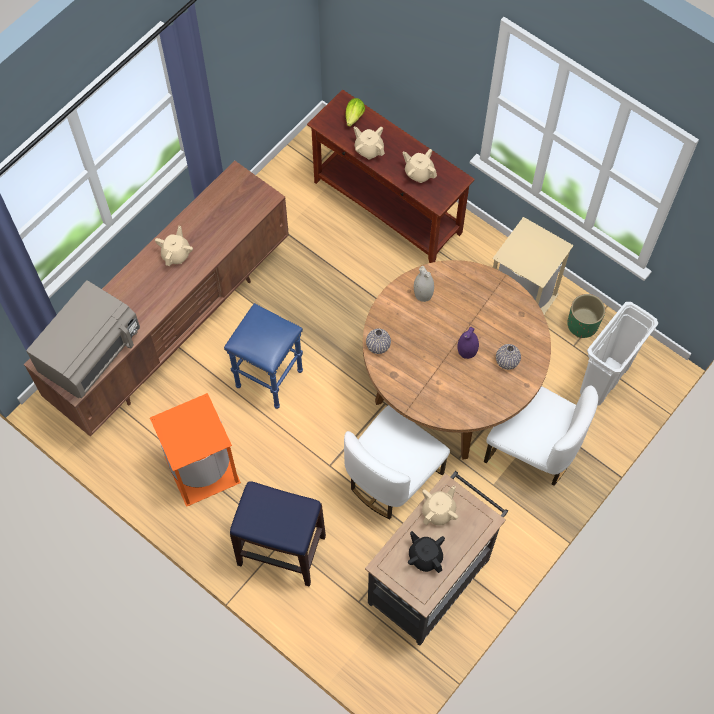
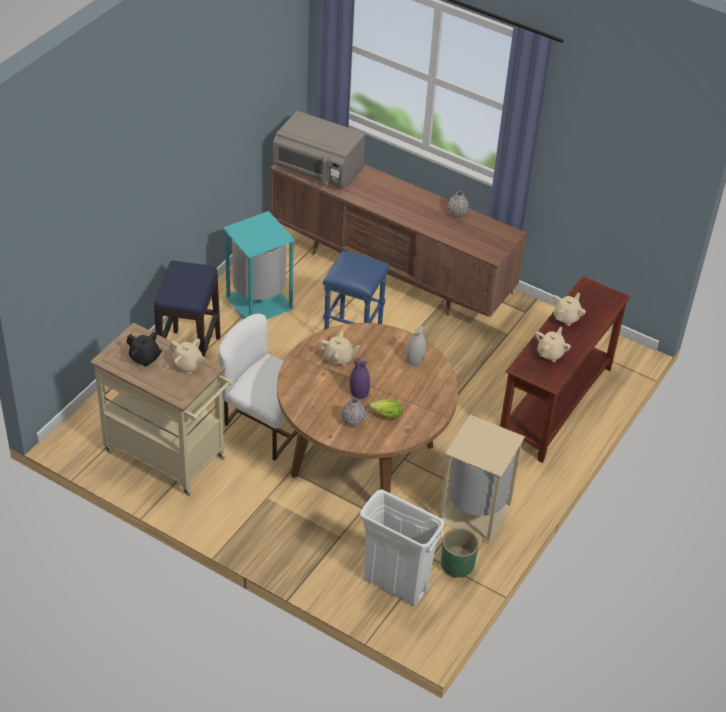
camera: 80 degrees right, 20 degrees down
orange trash can [150,393,241,507] -> turquoise trash can [223,211,296,319]
beige teapot [155,226,193,266] -> beige teapot moved to [318,331,360,366]
lettuce [345,98,365,127] -> lettuce moved to [369,399,402,419]
black cart [365,471,508,646] -> beige cart [90,323,232,496]
grey vase [366,328,391,354] -> grey vase moved to [448,191,469,217]
black teapot [408,531,445,573] -> black teapot turned 75 degrees clockwise [127,332,162,367]
white chair [484,385,598,485] -> none

